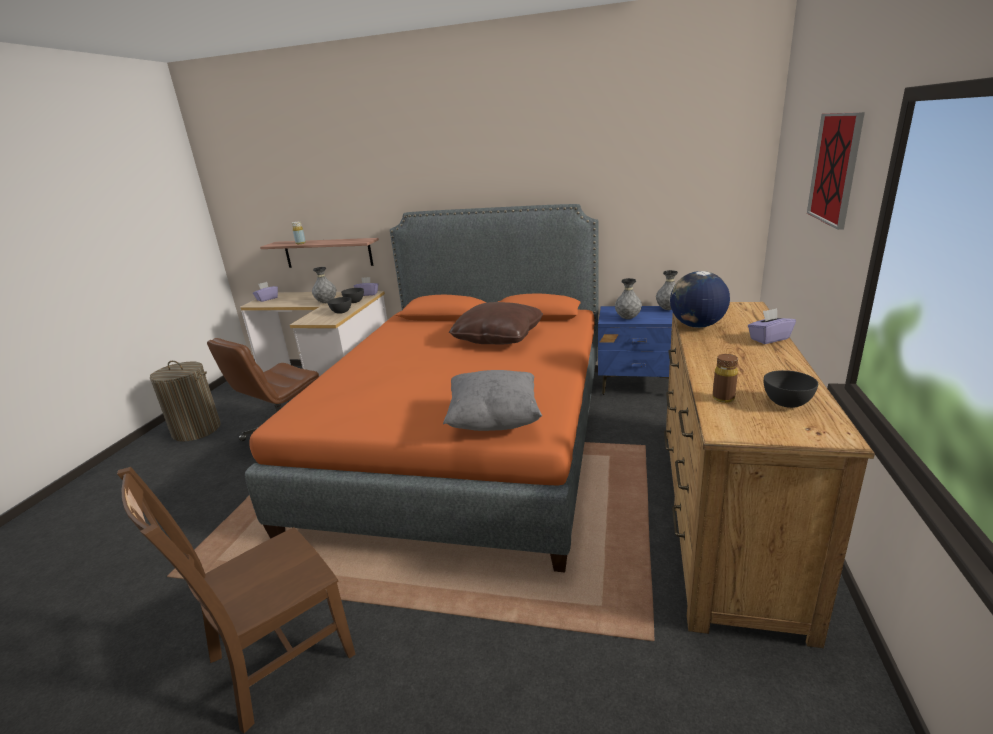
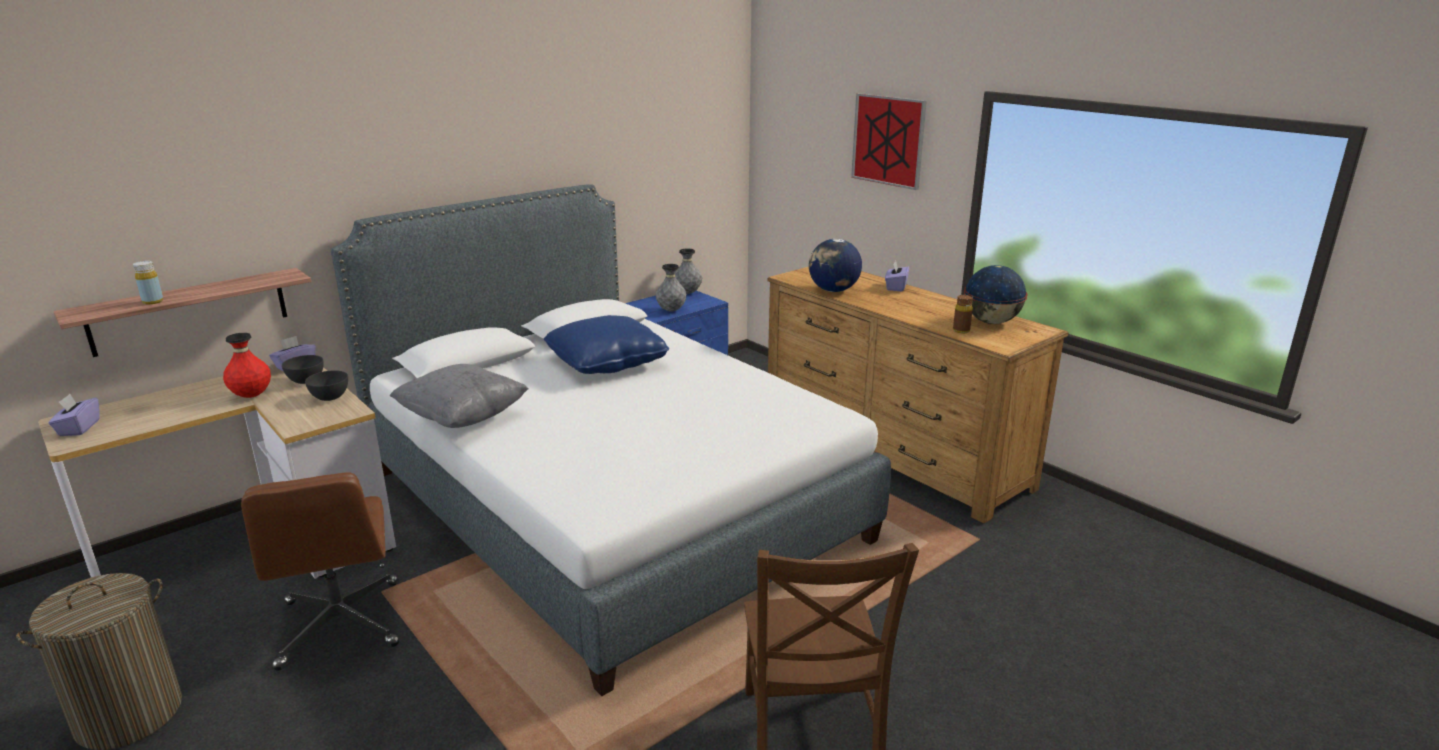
camera: 55 degrees left, 0 degrees up
orange bed [245,204,599,573] -> white bed [331,184,891,696]
grey vase [312,267,336,303] -> red vase [223,333,271,398]
grey pillow [443,370,542,431] -> grey pillow moved to [390,364,529,428]
brown pillow [449,302,543,345] -> blue pillow [544,315,669,374]
grey bowl [764,370,818,408] -> globe [964,265,1028,324]

